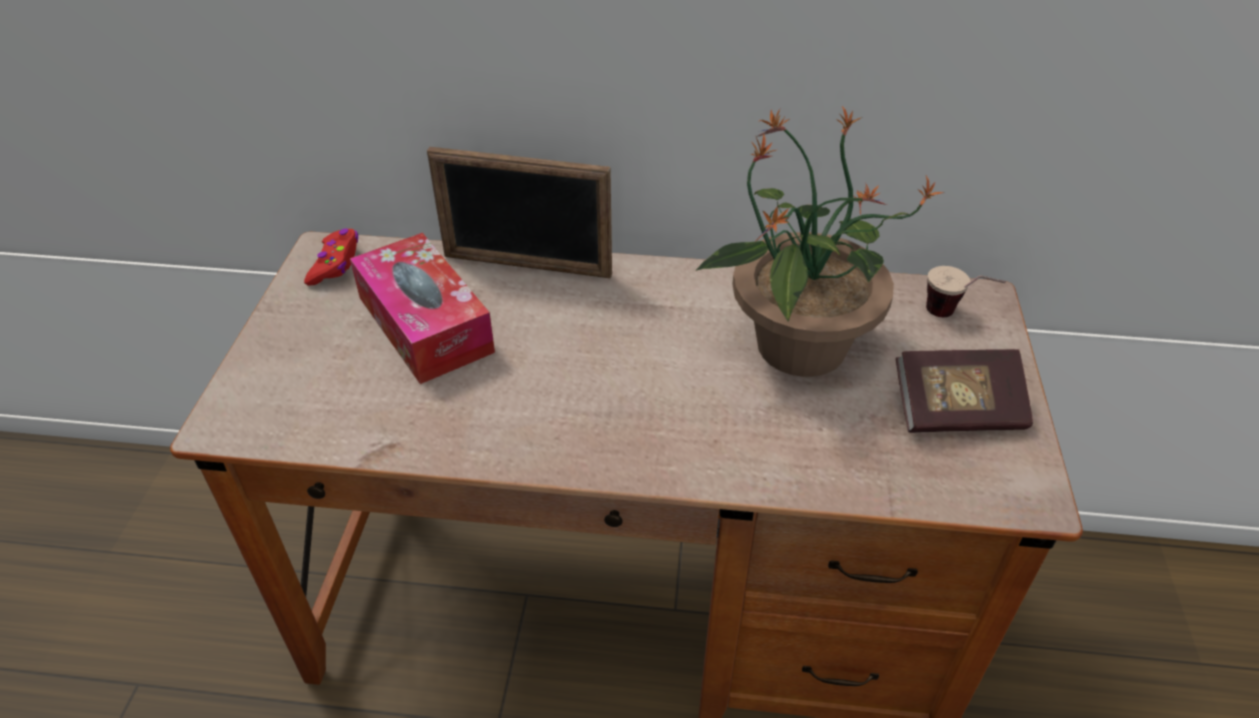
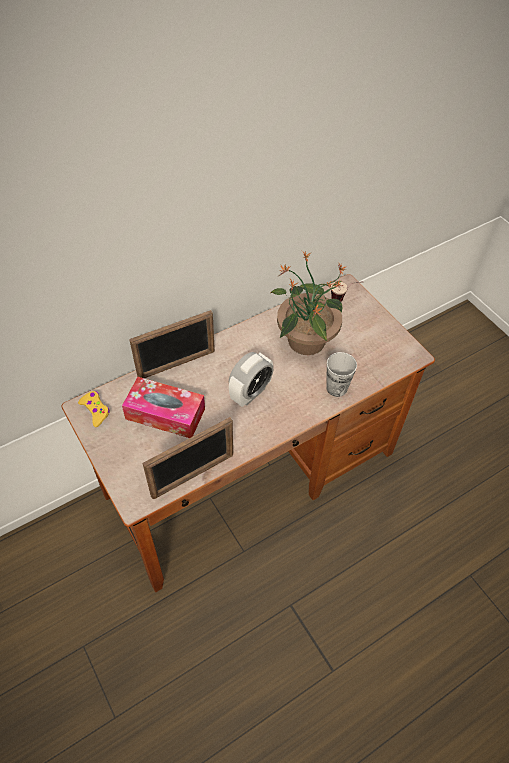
camera: 40 degrees left, 10 degrees up
red game controller [304,228,358,285] -> yellow game controller [78,391,110,427]
book [896,349,1033,433] -> none
none -> picture frame [142,417,233,499]
none -> alarm clock [229,352,273,407]
none -> cup [326,352,357,397]

